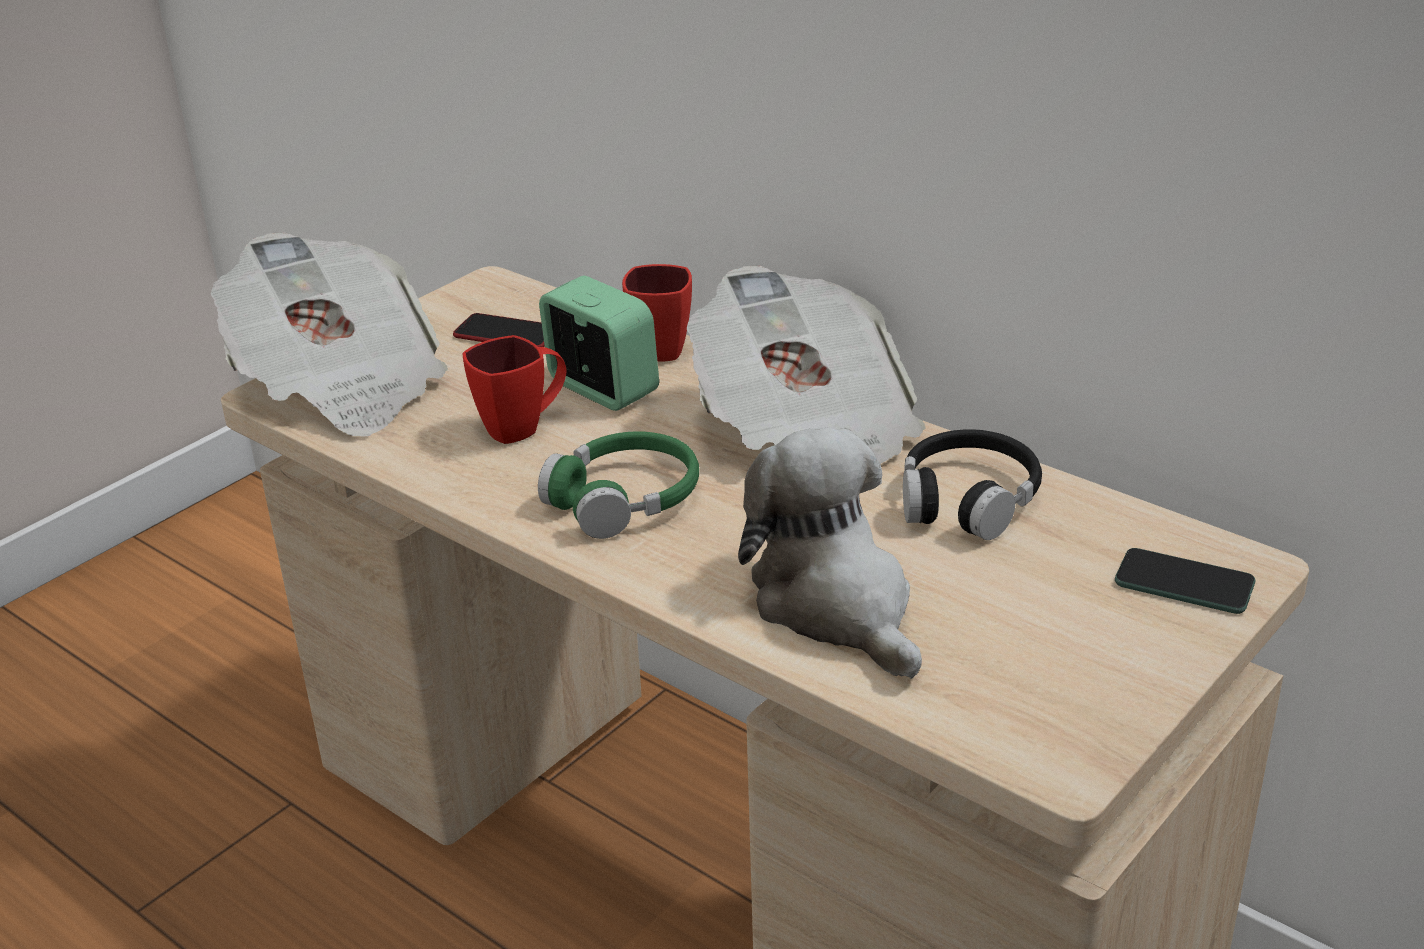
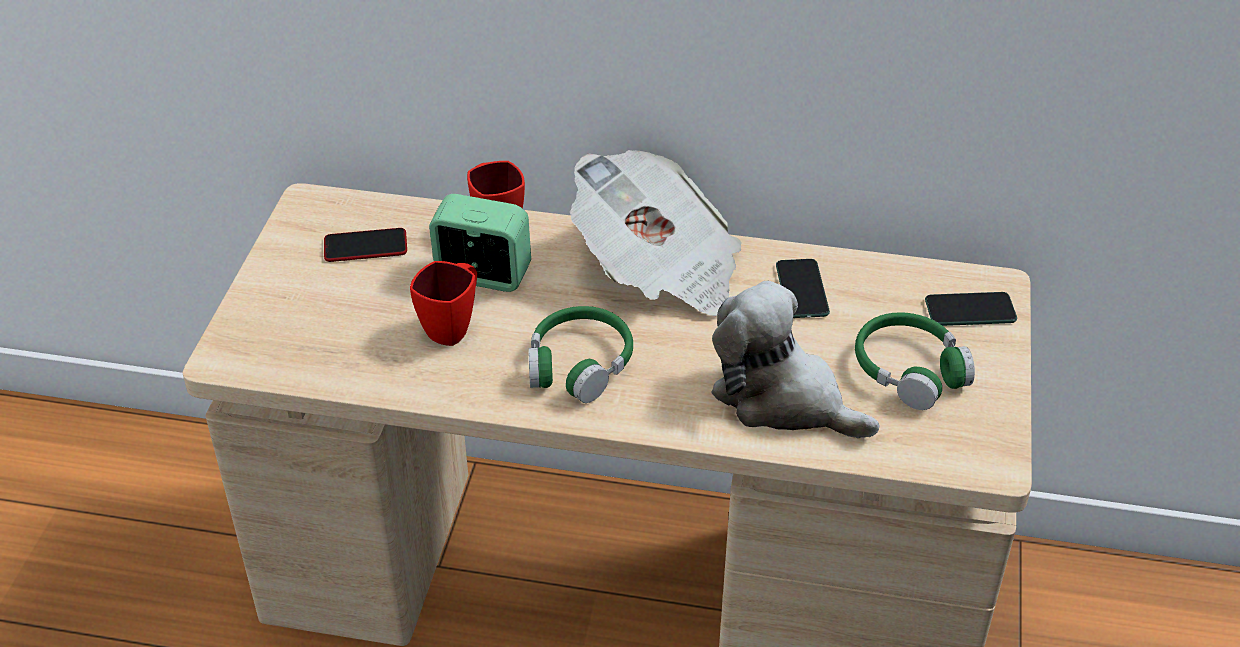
camera: 30 degrees left, 10 degrees up
newspaper [211,232,448,437] -> none
black headphones [903,429,1042,540] -> phone [776,259,830,318]
none -> green headphones [855,312,975,410]

